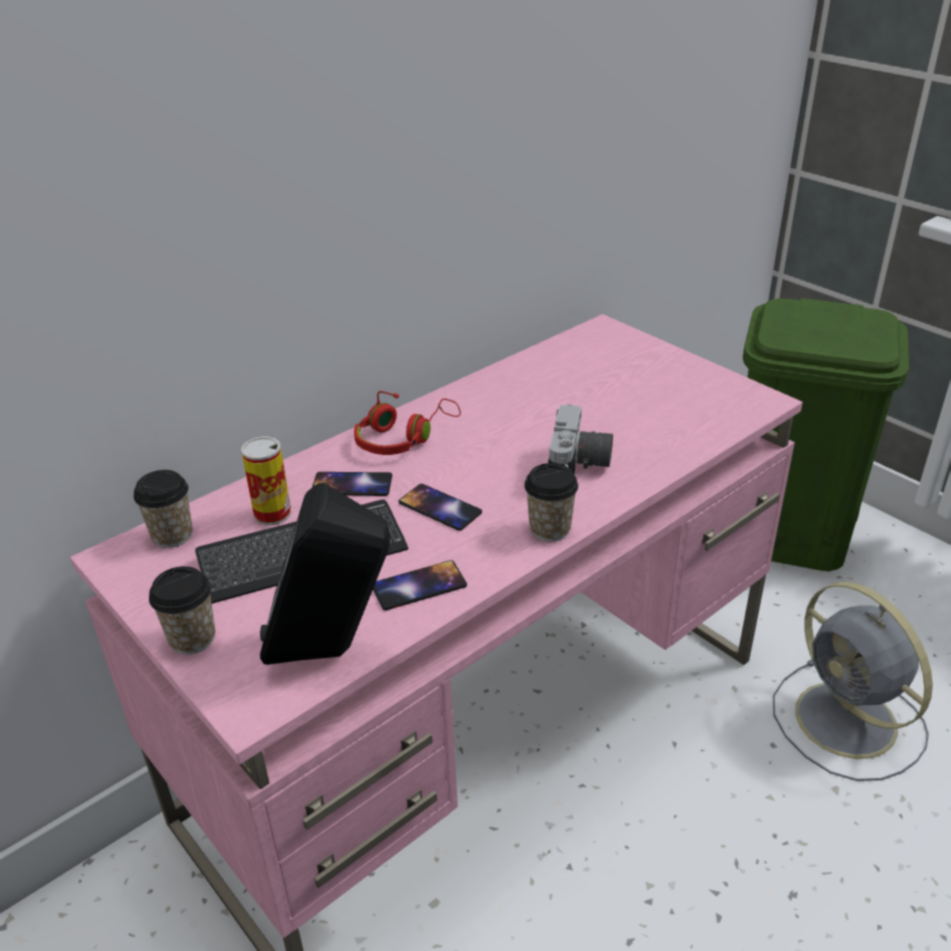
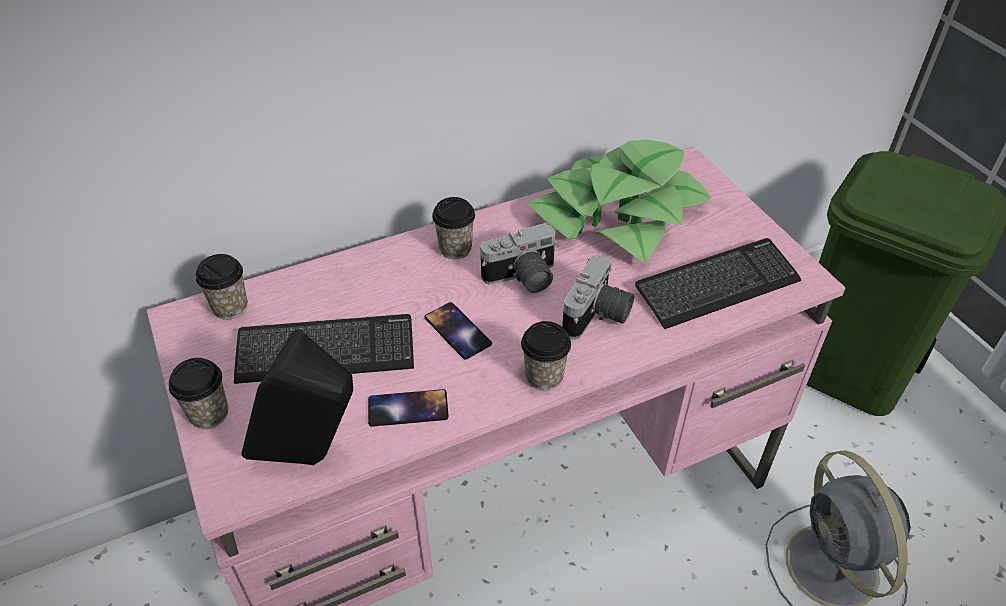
camera: 15 degrees right, 10 degrees up
can [241,437,292,525] -> none
phone [312,472,392,496] -> none
red headphones [354,391,461,455] -> cup [432,197,475,259]
none -> camera [481,223,559,293]
none -> potted plant [528,139,711,264]
none -> keyboard [635,238,802,329]

